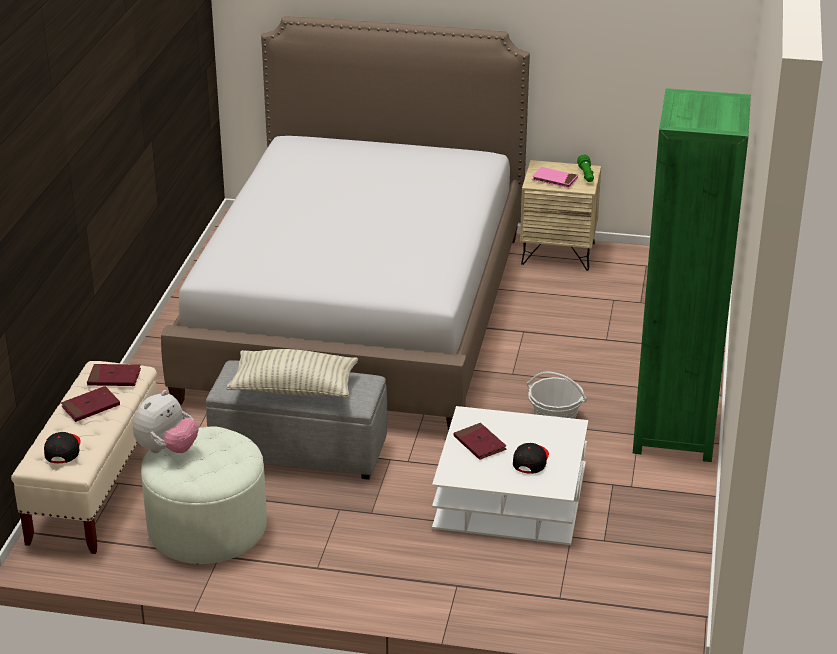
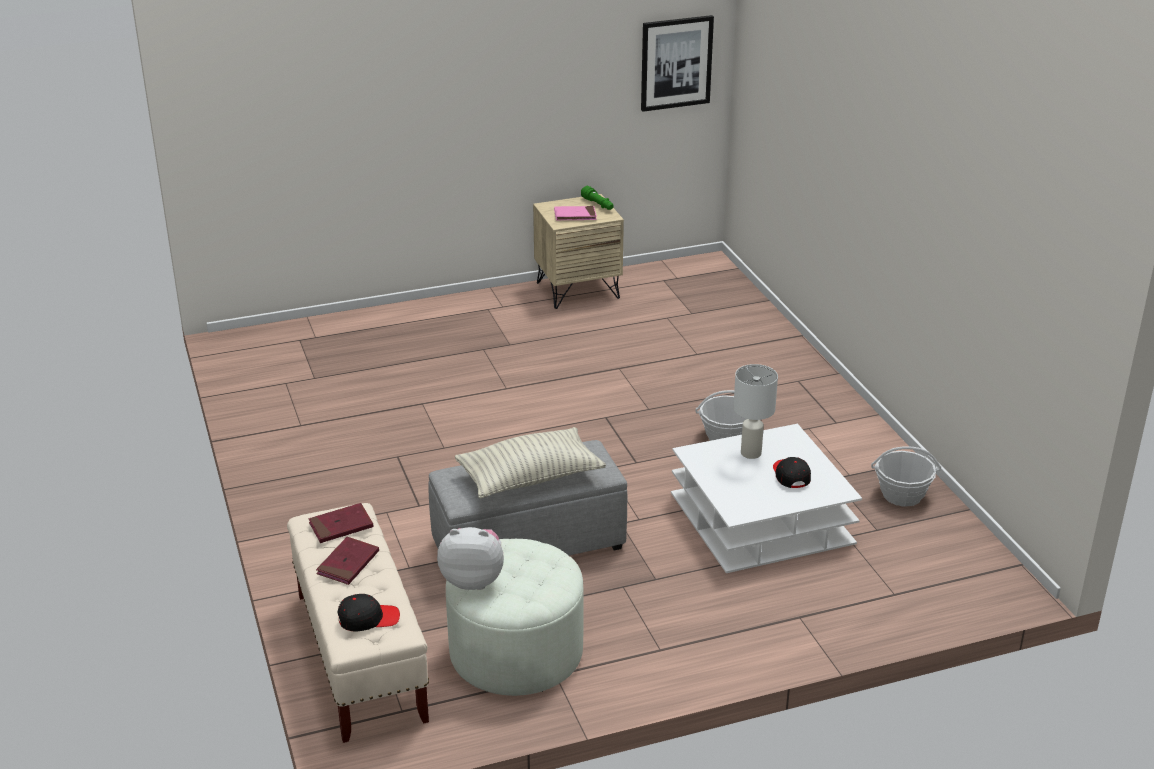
camera: 30 degrees left, 0 degrees up
black cap [44,432,81,463] -> black cap turned 105 degrees clockwise [338,594,400,632]
plush toy [133,390,199,453] -> plush toy turned 90 degrees counterclockwise [437,527,504,590]
bed [161,16,530,431] -> none
red book [454,423,507,460] -> none
green bookcase [633,88,751,462] -> none
none -> picture [641,15,714,112]
none -> white table lamp [733,364,778,459]
none -> basket [871,446,941,507]

